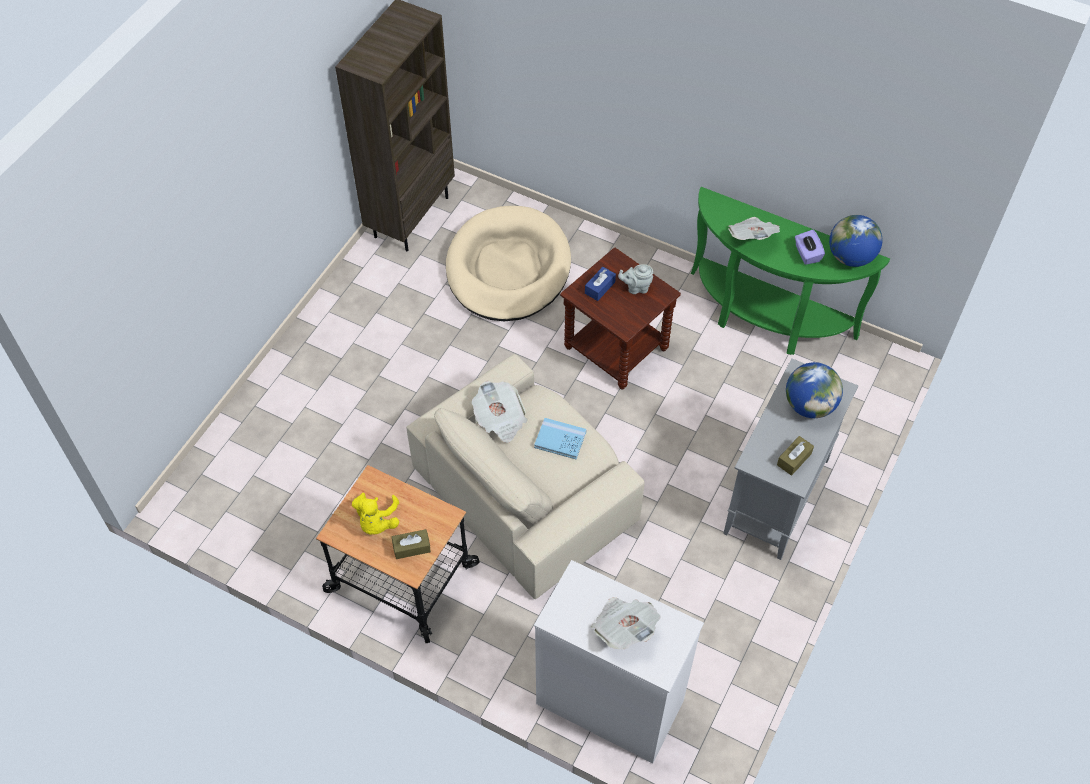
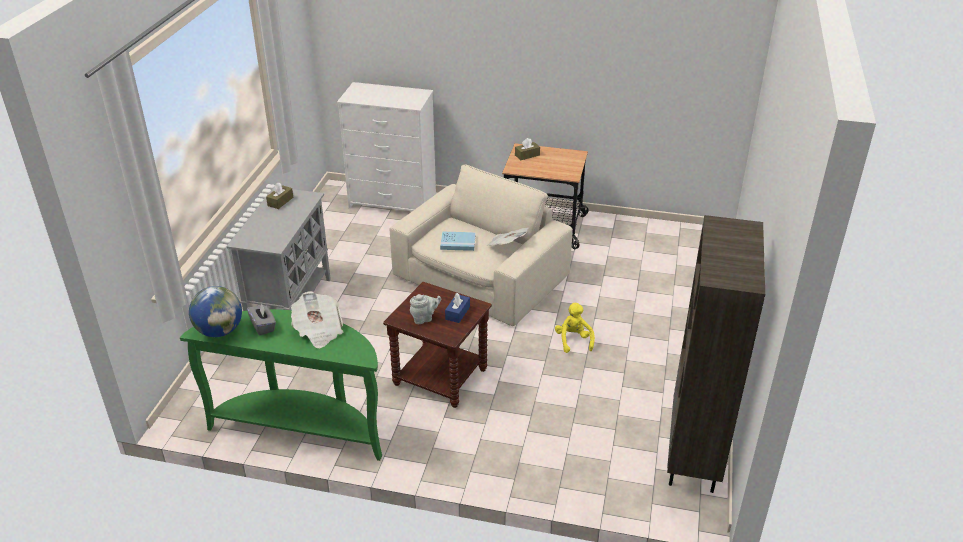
camera: 165 degrees right, 20 degrees down
yellow plush toy [352,493,399,534] -> yellow plush toy moved to [555,303,595,353]
beige dog bed [446,206,571,322] -> none
newspaper [591,597,661,649] -> none
globe [786,362,843,418] -> none
purple tissue box [795,230,825,265] -> grey tissue box [247,303,276,336]

